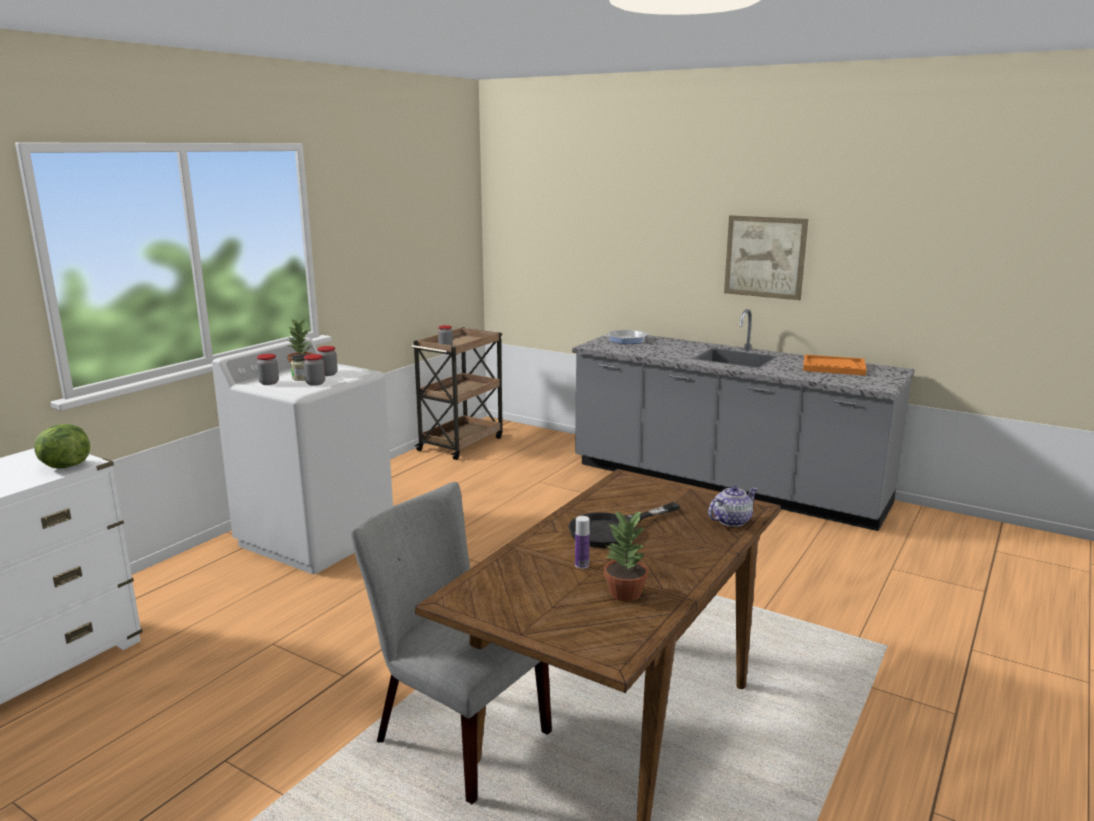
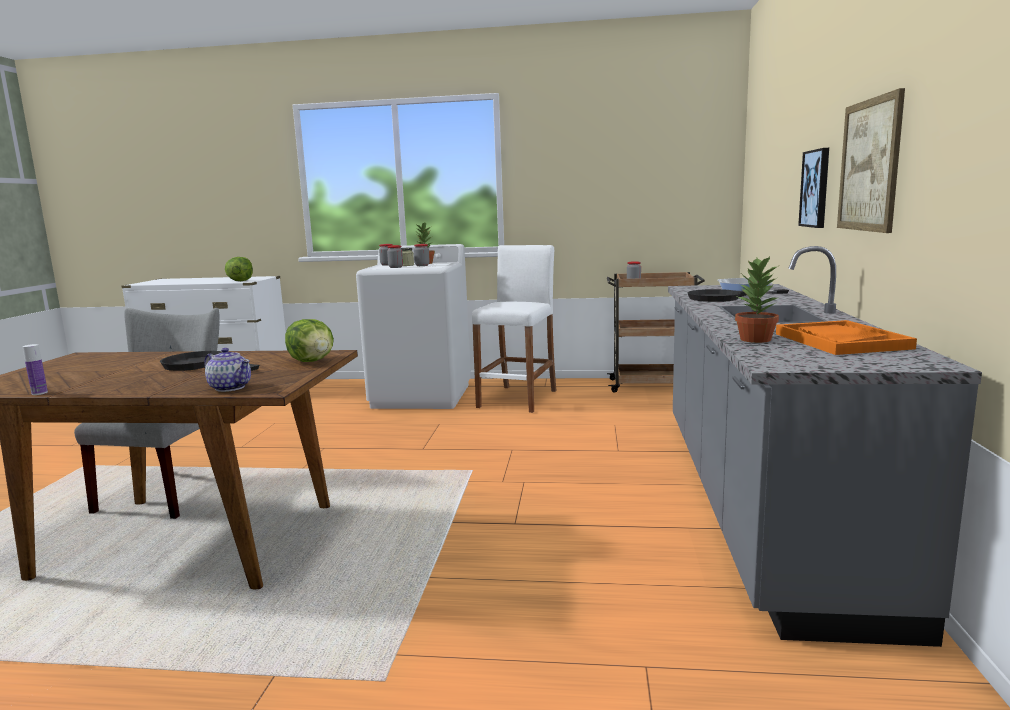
camera: 65 degrees right, 5 degrees down
bottle [575,516,590,569] -> bottle moved to [23,344,48,395]
potted plant [604,510,648,602] -> potted plant moved to [735,256,779,343]
none -> lettuce [285,319,334,362]
none -> white stool [472,245,557,413]
none -> black frying pan [687,289,789,302]
none -> picture [798,148,829,228]

